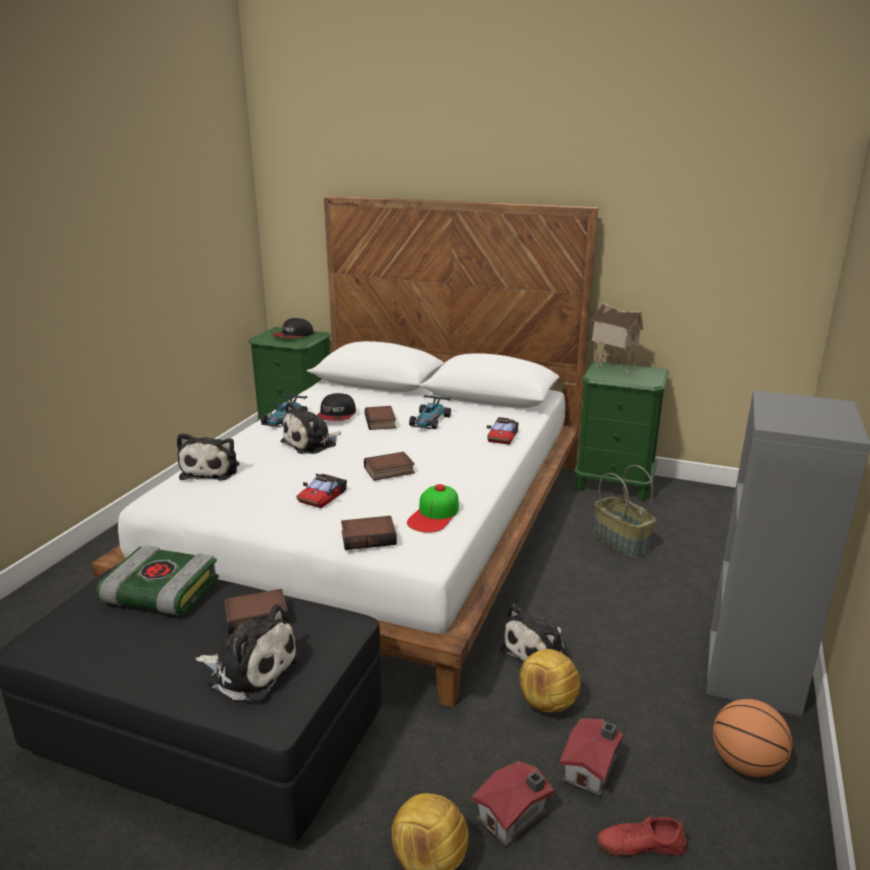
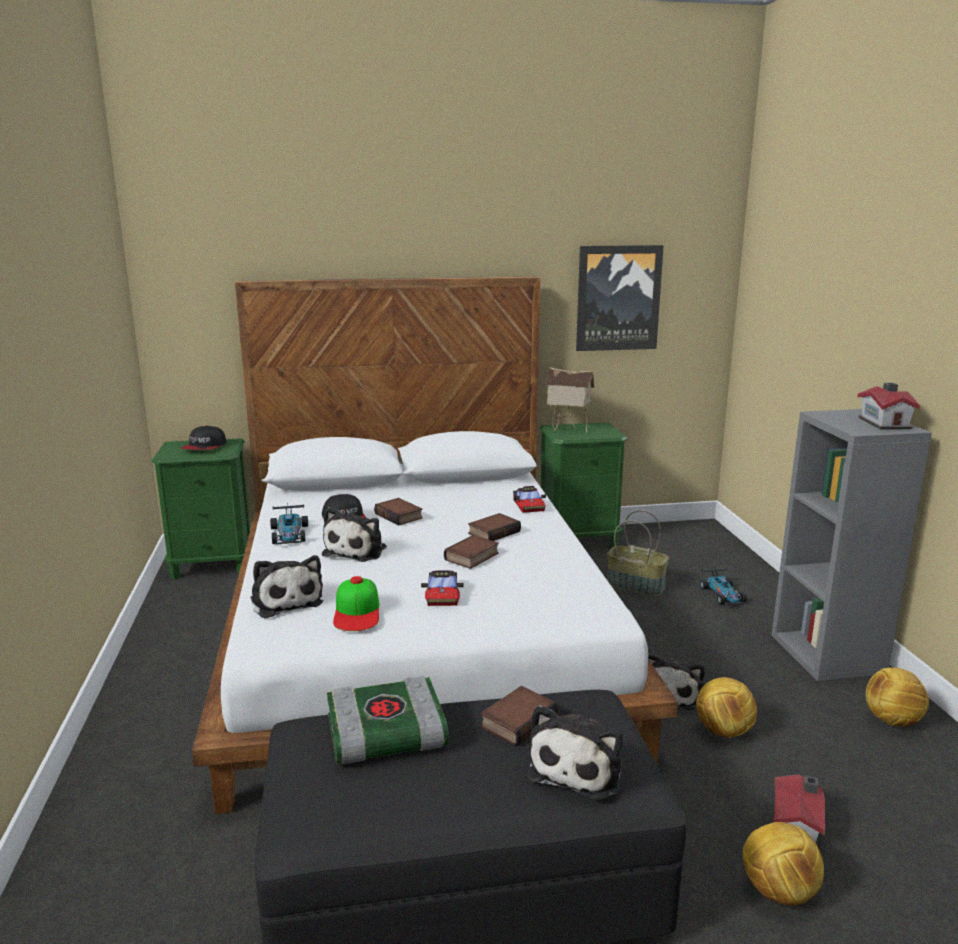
camera: 30 degrees left, 5 degrees down
plush toy [196,604,300,702] -> plush toy turned 120 degrees clockwise [527,705,623,800]
book [341,516,397,550] -> book moved to [468,513,521,541]
cap [407,484,459,533] -> cap moved to [333,576,379,631]
toy car [409,395,451,429] -> toy car moved to [700,566,747,605]
toy house [559,719,623,797] -> toy house moved to [857,383,921,430]
red shoe [597,814,687,857] -> none
basketball [713,699,793,777] -> football [866,667,929,727]
none -> picture [576,245,664,351]

